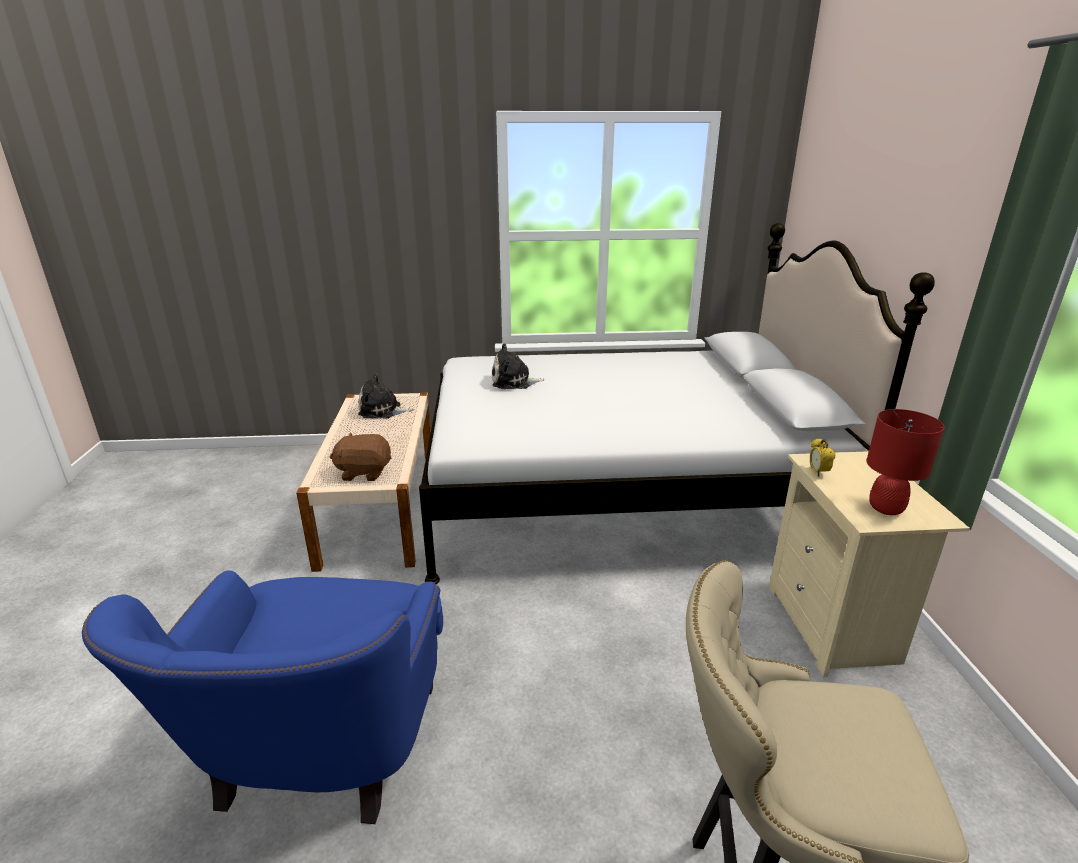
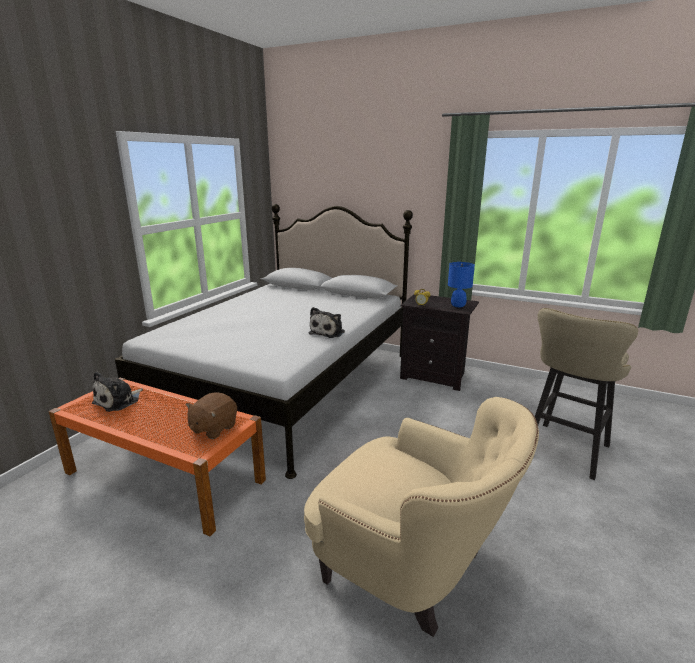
camera: 60 degrees left, 5 degrees down
blue armchair [82,570,443,824] -> beige armchair [304,397,539,637]
beige bench [296,392,431,572] -> orange bench [48,378,266,536]
plush toy [492,343,544,389] -> plush toy moved to [309,307,345,338]
beige nightstand [769,451,970,677] -> black nightstand [400,295,479,391]
red table lamp [867,409,944,515] -> blue table lamp [448,262,475,308]

